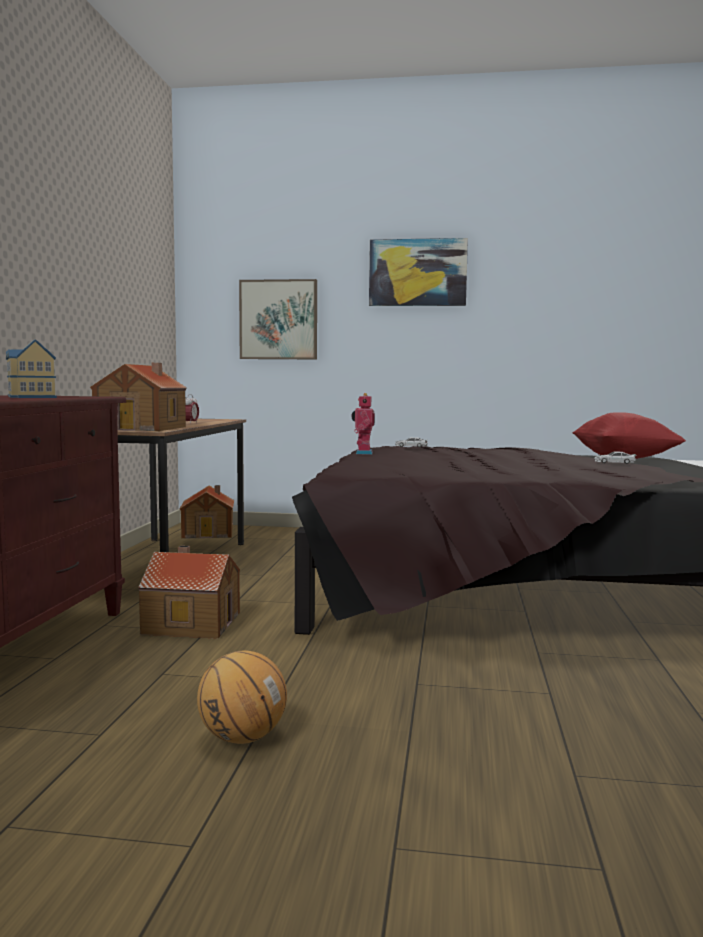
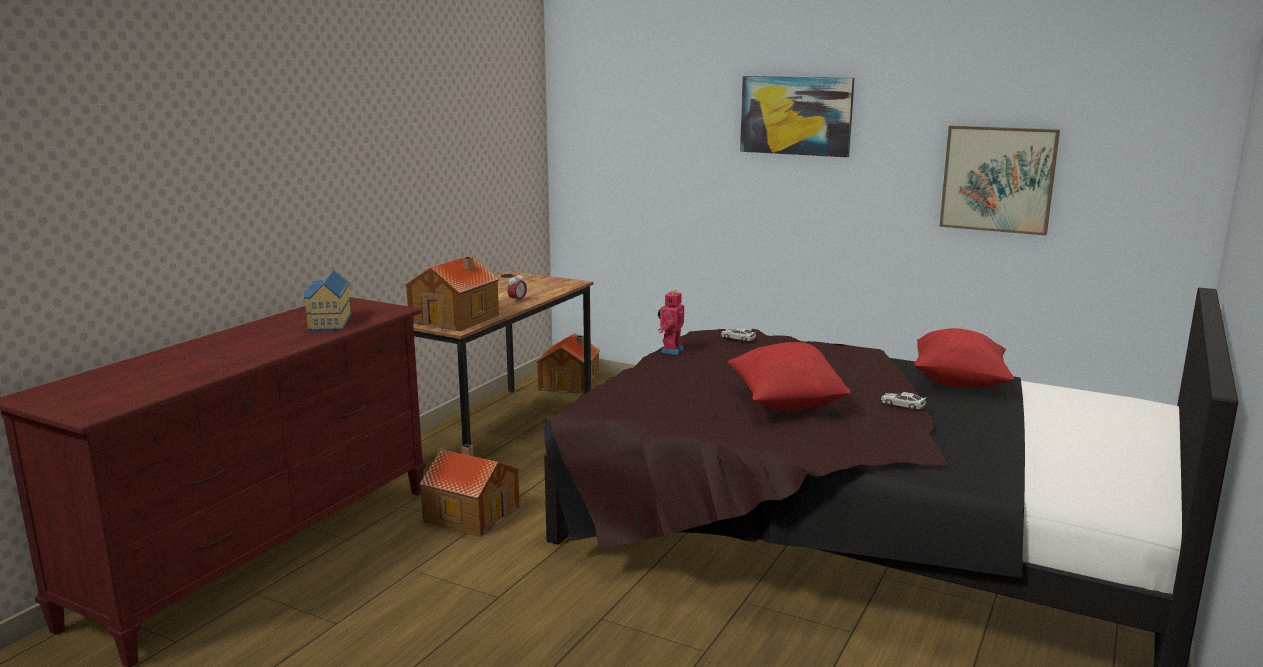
camera: 20 degrees right, 10 degrees up
basketball [197,651,287,744] -> none
picture [239,279,317,359] -> picture moved to [939,125,1060,235]
none -> red pillow [727,342,851,411]

